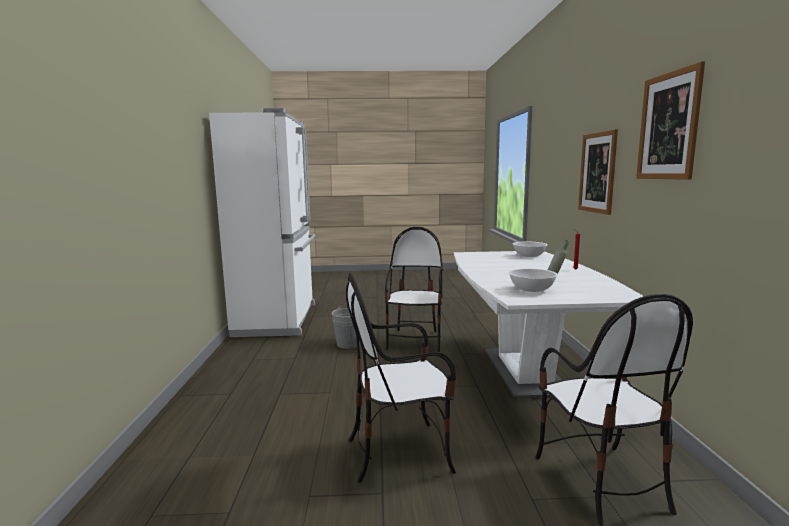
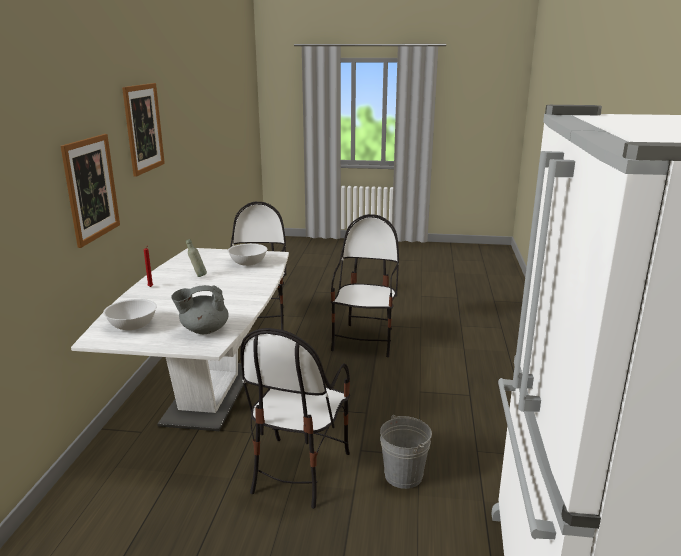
camera: 170 degrees left, 10 degrees up
chair [346,273,456,483] -> chair turned 75 degrees counterclockwise [331,214,399,357]
none -> grey teapot [171,285,229,334]

